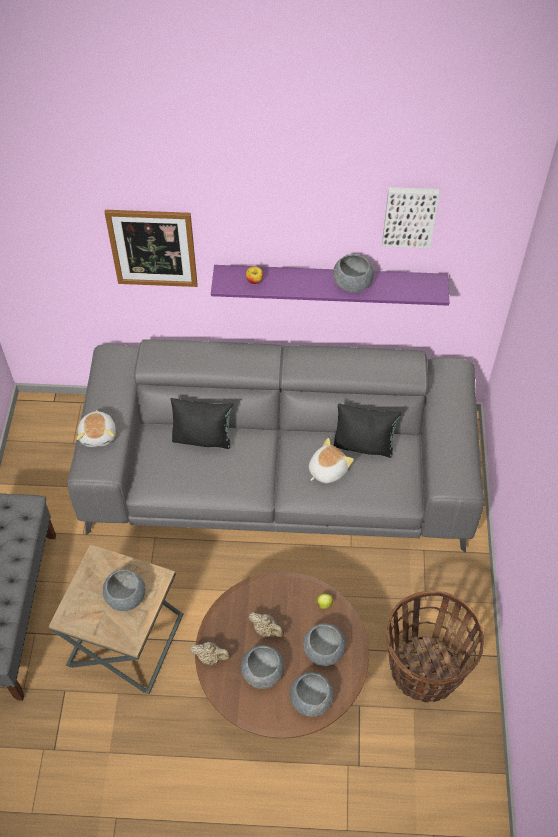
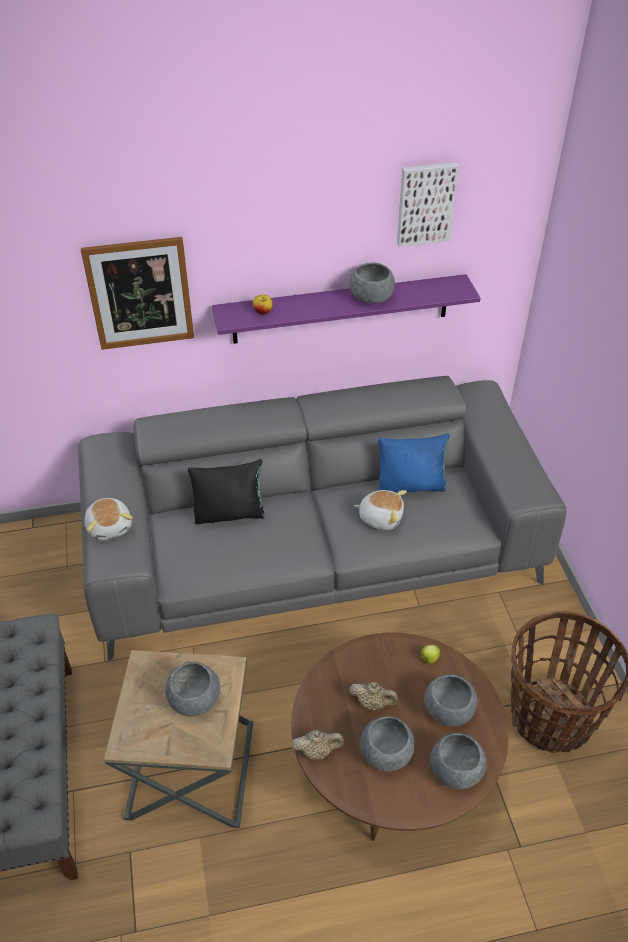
camera: 15 degrees left, 10 degrees down
plush toy [309,438,354,483] -> plush toy turned 75 degrees clockwise [354,490,407,530]
black pillow [333,403,401,458] -> blue pillow [378,433,450,493]

